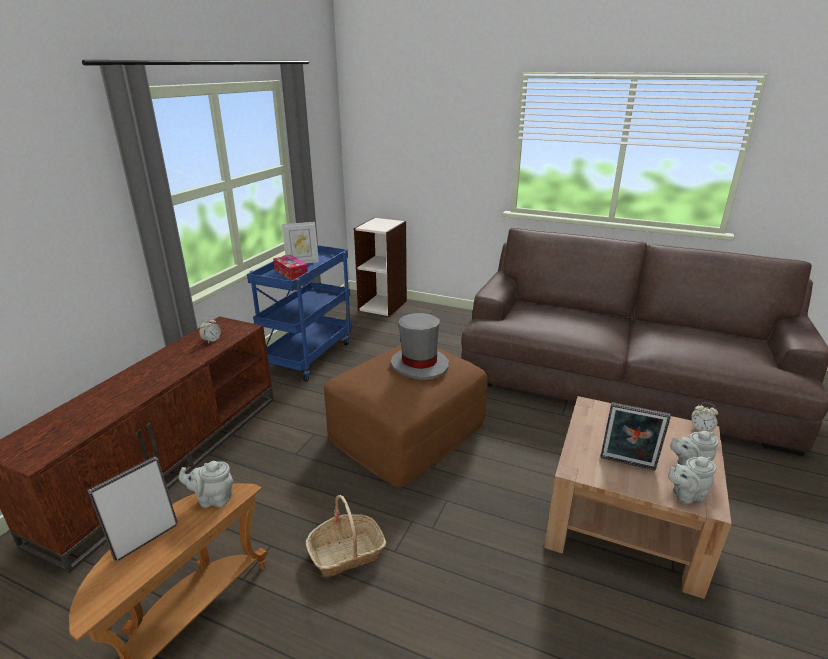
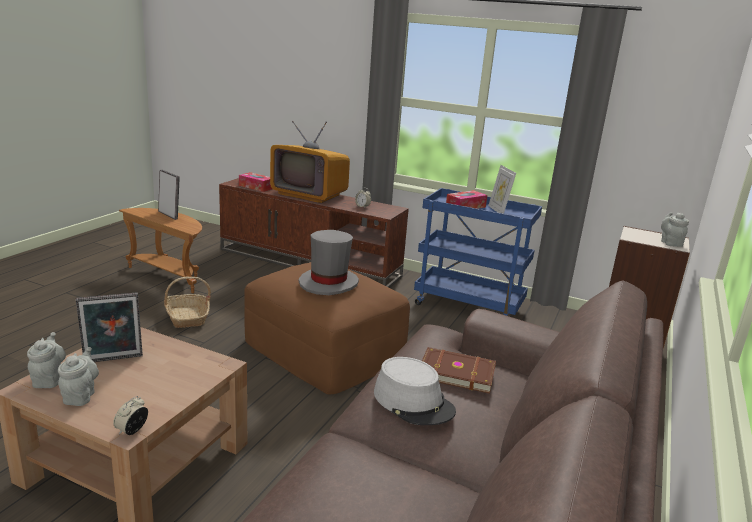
camera: 90 degrees right, 5 degrees down
grey teapot [178,461,234,508] -> grey teapot moved to [661,212,689,247]
picture frame [600,402,671,471] -> picture frame turned 135 degrees counterclockwise [76,292,143,362]
none -> tissue box [239,172,272,192]
none -> television [270,121,350,203]
none -> grey hat [374,357,456,425]
none -> brown book [422,347,496,394]

